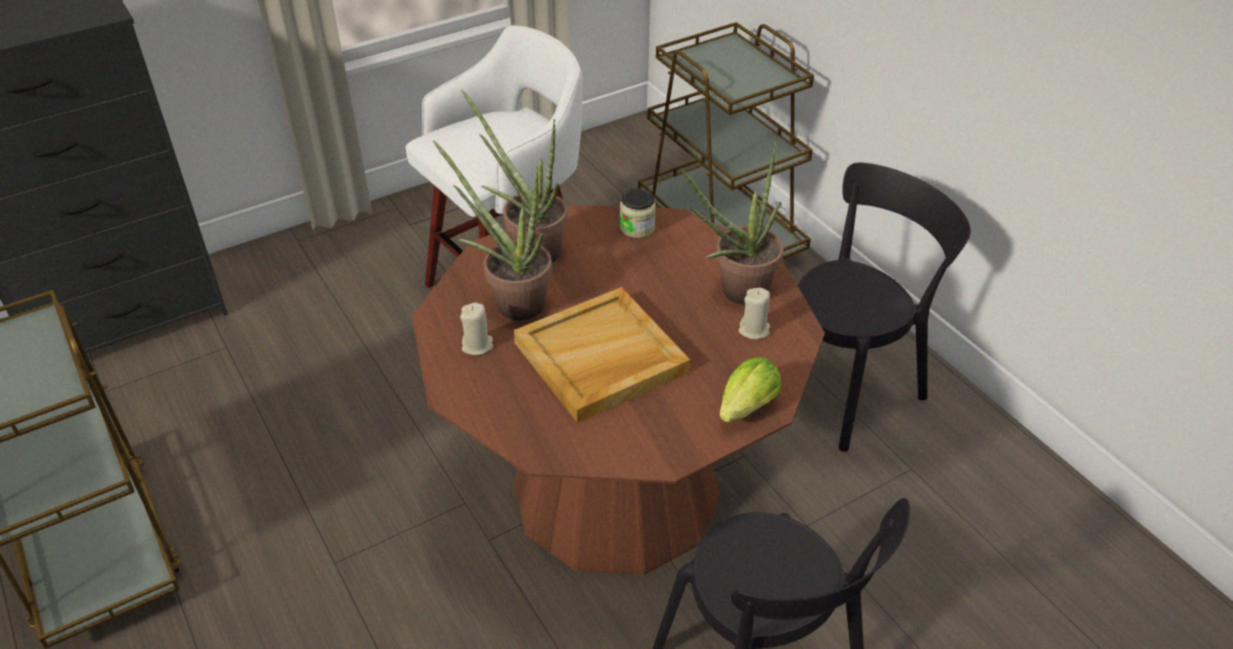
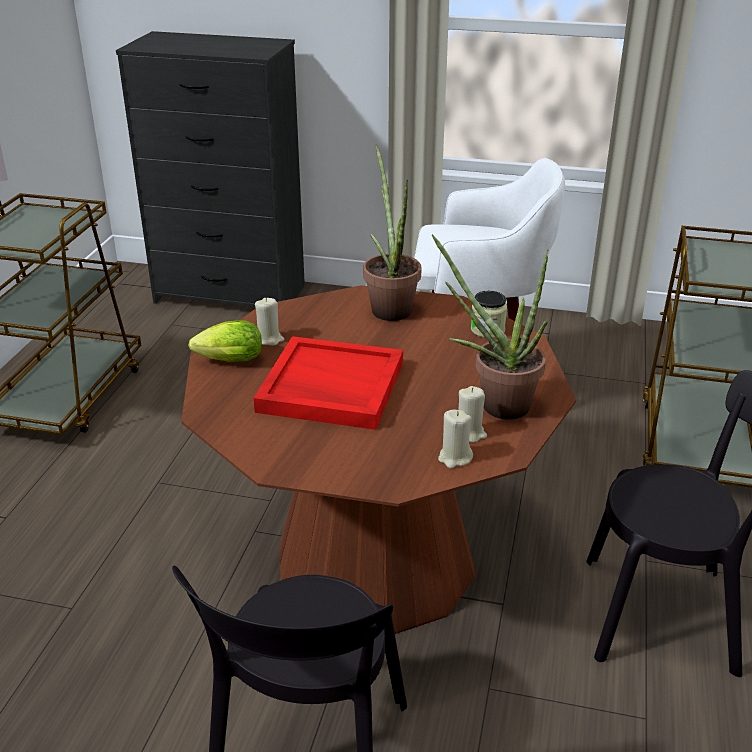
camera: 45 degrees right, 10 degrees down
potted plant [433,140,552,321] -> none
beige tray [514,287,690,423] -> red tray [254,336,403,430]
lettuce [719,357,781,422] -> lettuce moved to [188,320,262,362]
none -> beige candle [438,410,473,468]

